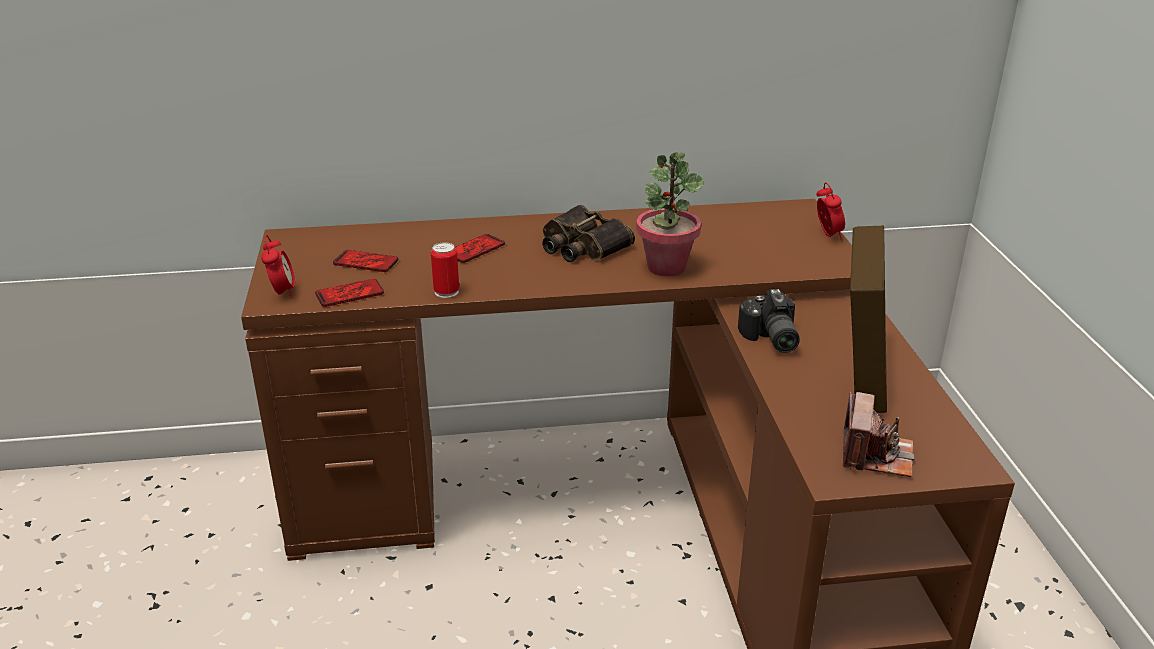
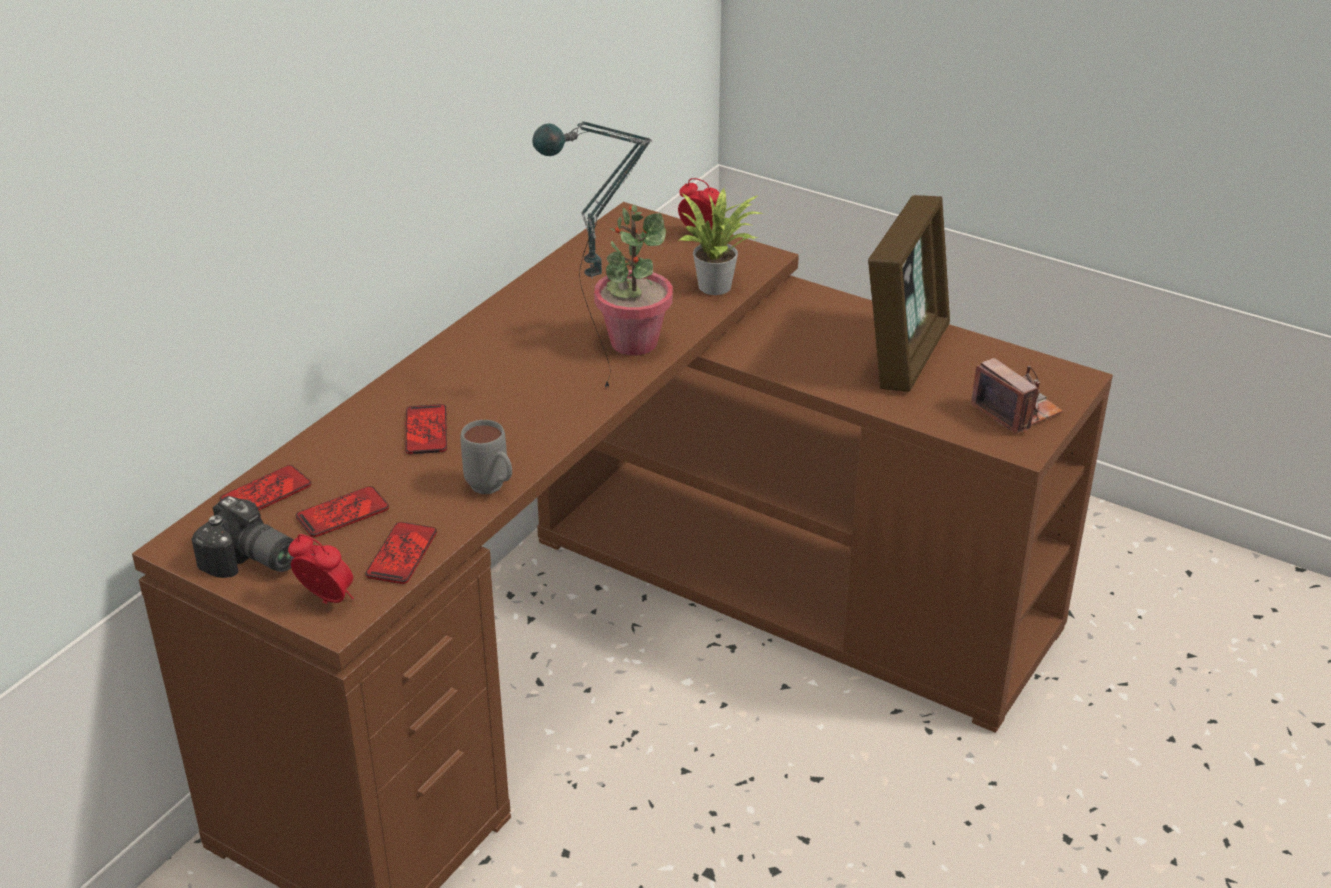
camera: 50 degrees left, 5 degrees up
can [431,242,459,298] -> grey mug [460,420,512,494]
binoculars [542,205,635,262] -> none
camera [738,289,800,353] -> camera moved to [191,496,295,578]
picture frame [850,225,887,413] -> picture frame turned 60 degrees clockwise [868,195,950,392]
none -> phone [220,465,311,511]
none -> table lamp [532,121,652,389]
none -> potted plant [680,188,764,295]

